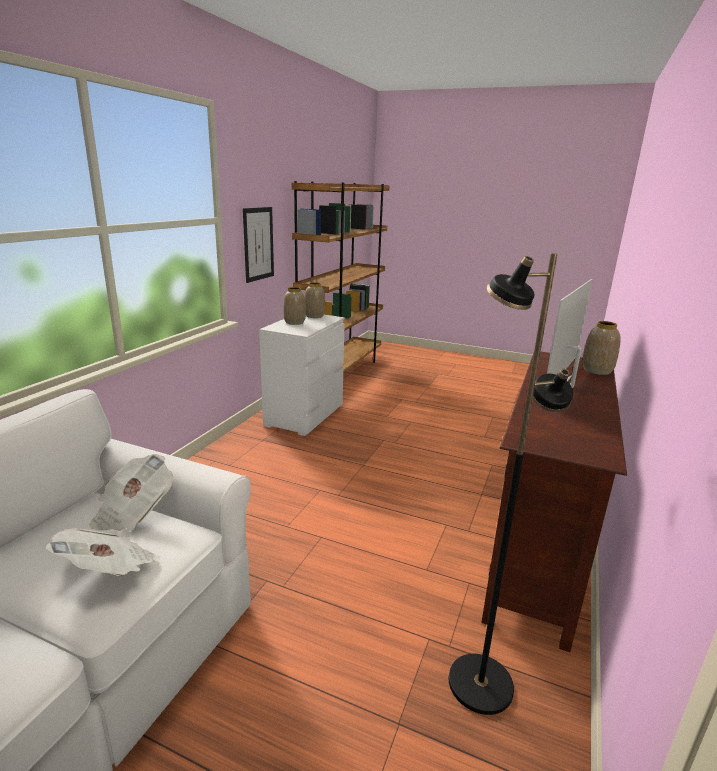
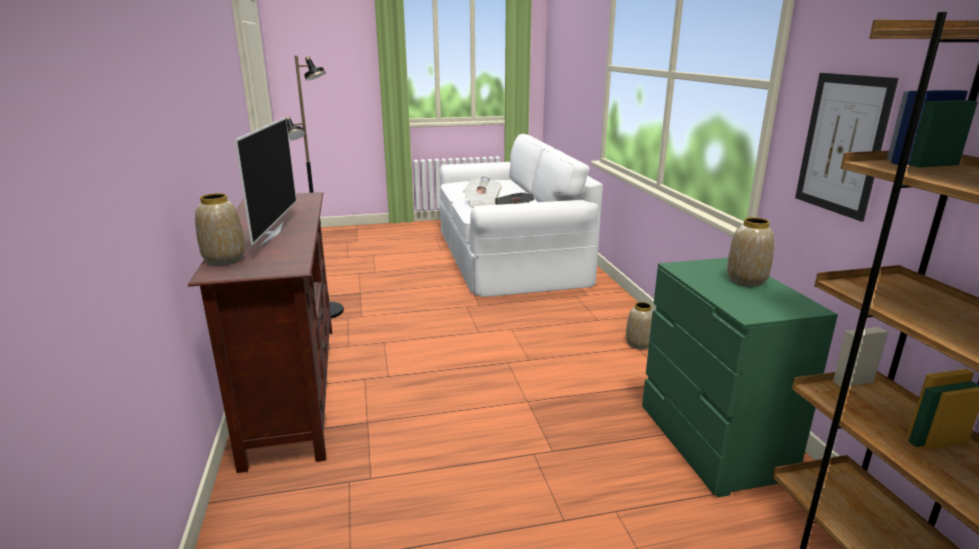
camera: 145 degrees right, 0 degrees up
white dresser [259,315,345,436] -> green dresser [642,258,838,497]
vase [305,282,325,318] -> vase moved to [626,302,653,349]

